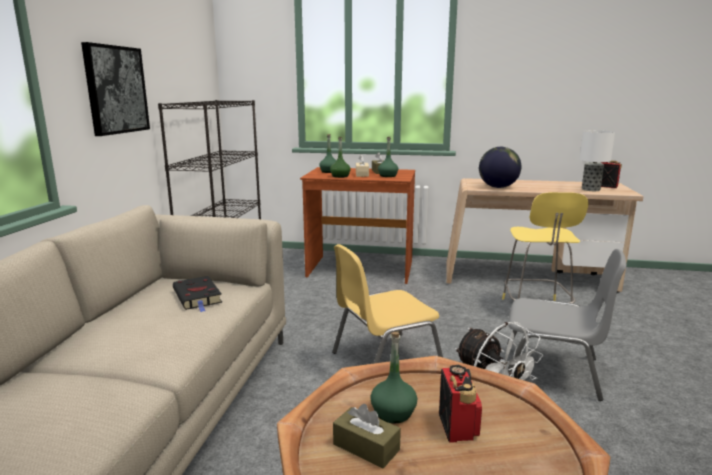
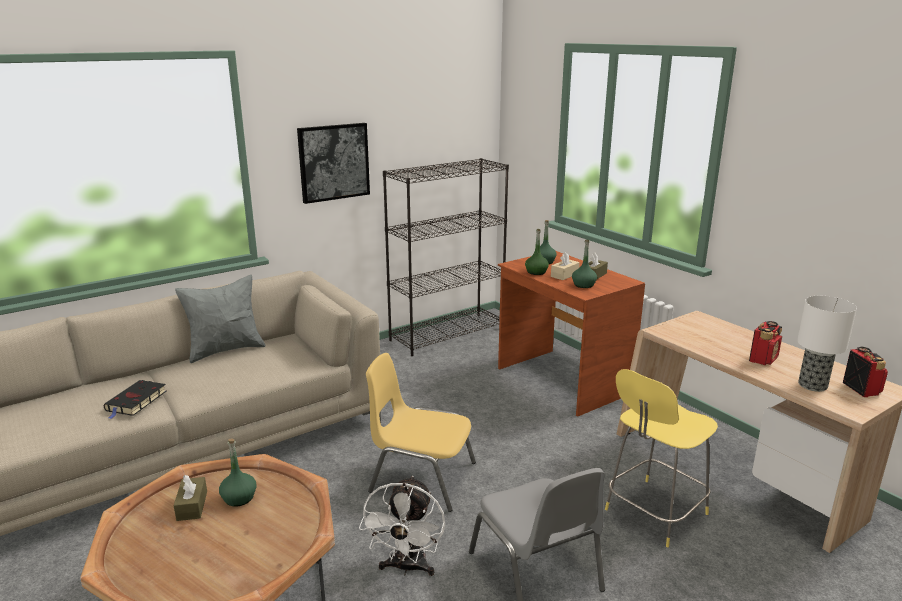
camera: 45 degrees right, 5 degrees up
black book [173,276,222,312] -> black book moved to [104,380,166,419]
radio [439,365,482,443] -> radio moved to [749,321,782,365]
globe [479,147,521,188] -> none
none -> grey pillow [175,275,266,363]

